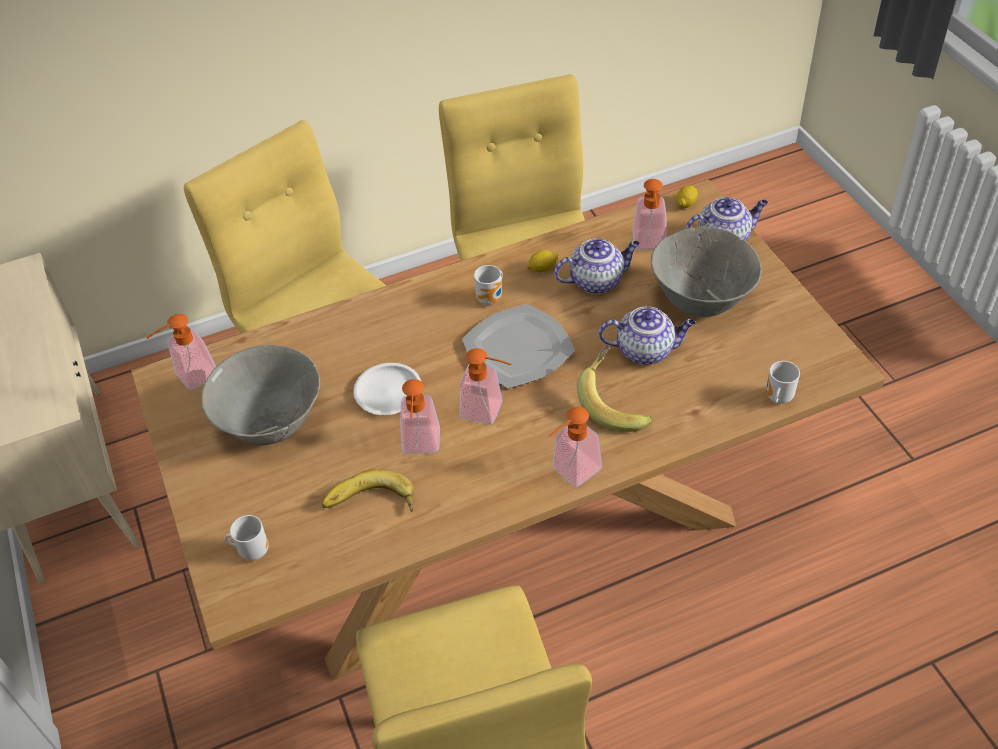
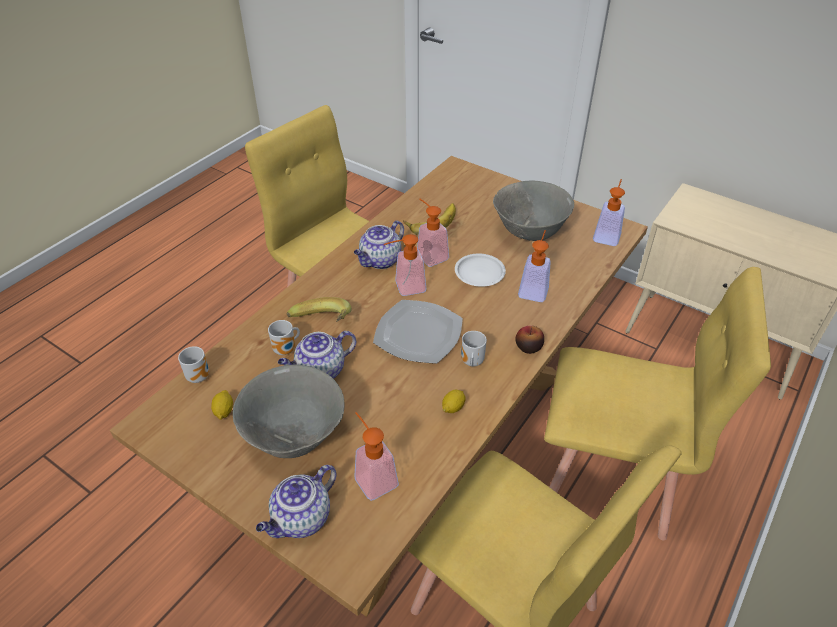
camera: 145 degrees right, 5 degrees down
mug [224,515,269,561] -> mug moved to [268,320,300,355]
soap dispenser [549,407,602,487] -> soap dispenser moved to [518,230,551,302]
teapot [554,238,640,294] -> teapot moved to [354,221,404,269]
lemon [676,185,698,208] -> lemon moved to [211,390,233,420]
none -> apple [515,325,544,354]

